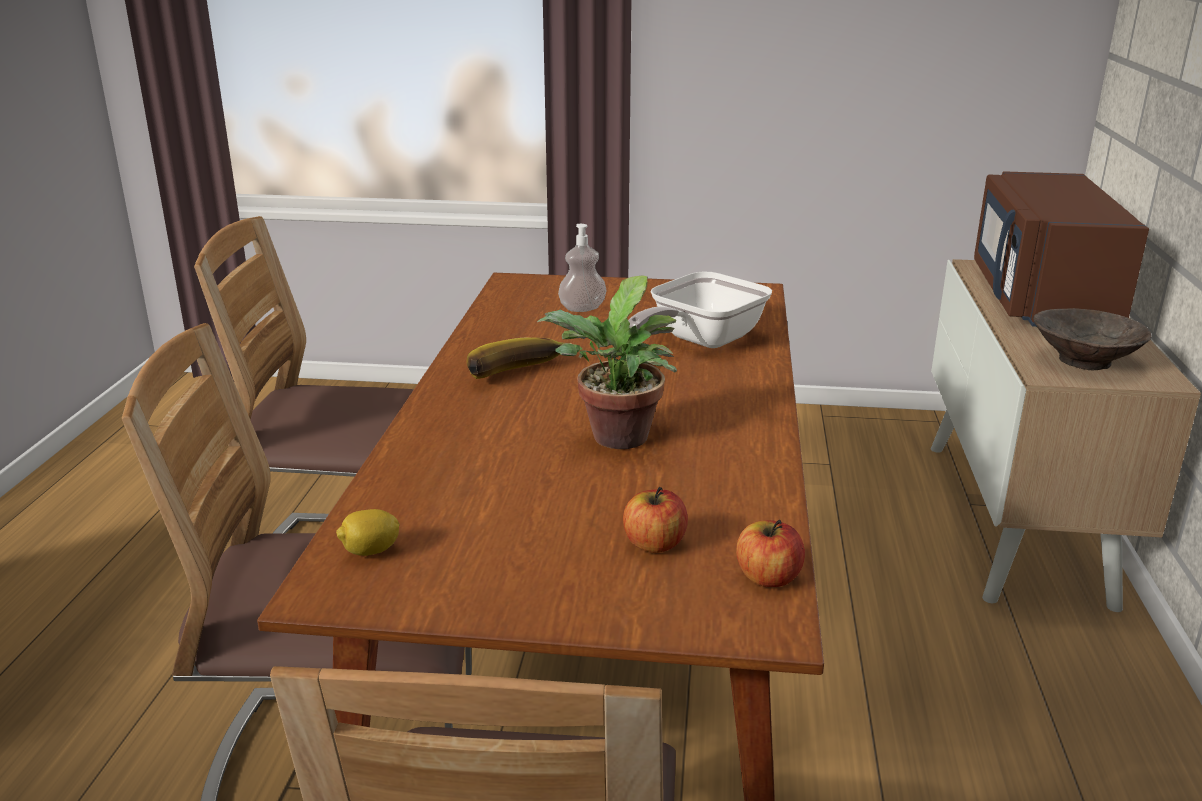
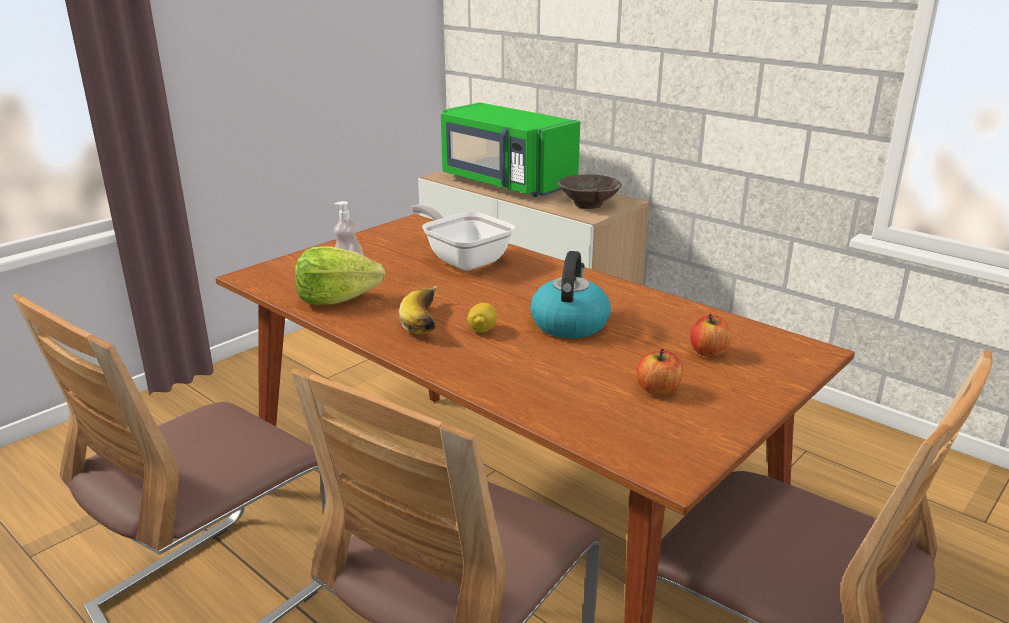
camera: 55 degrees left, 0 degrees up
lemon [336,509,400,556] -> lemon moved to [467,303,497,332]
potted plant [537,275,677,449] -> kettle [530,251,611,338]
frying pan [628,271,772,348] -> frying pan turned 150 degrees clockwise [411,204,515,270]
apple [736,520,805,587] -> apple moved to [637,348,683,396]
brown microwave [974,171,1149,327] -> green microwave [441,102,580,197]
none -> lettuce [295,246,385,305]

